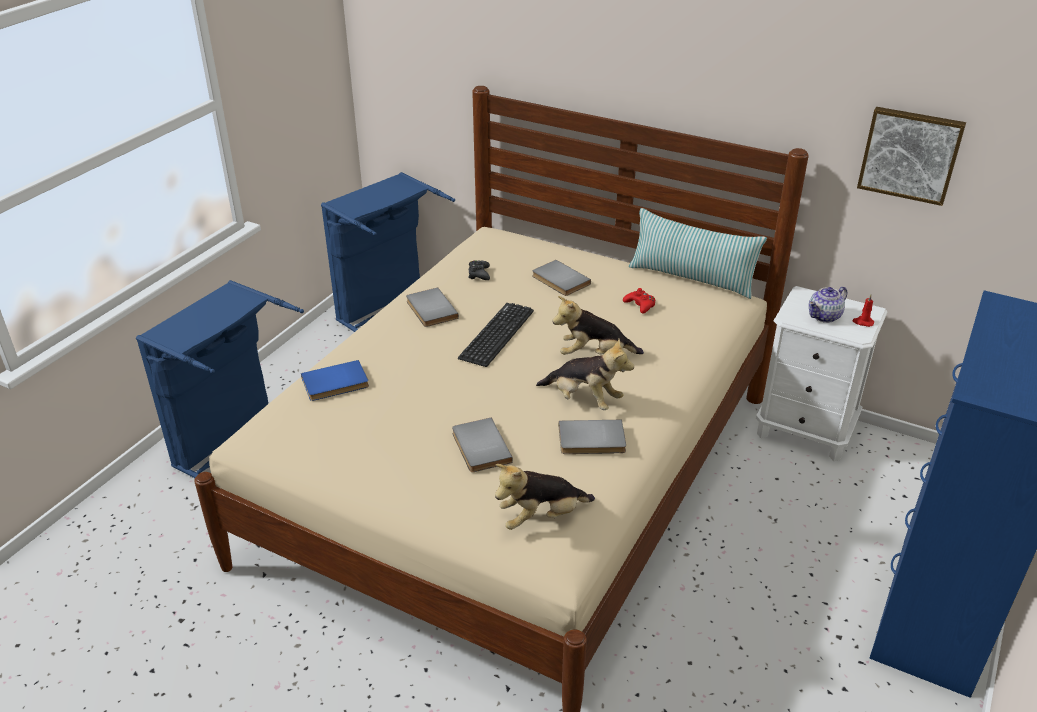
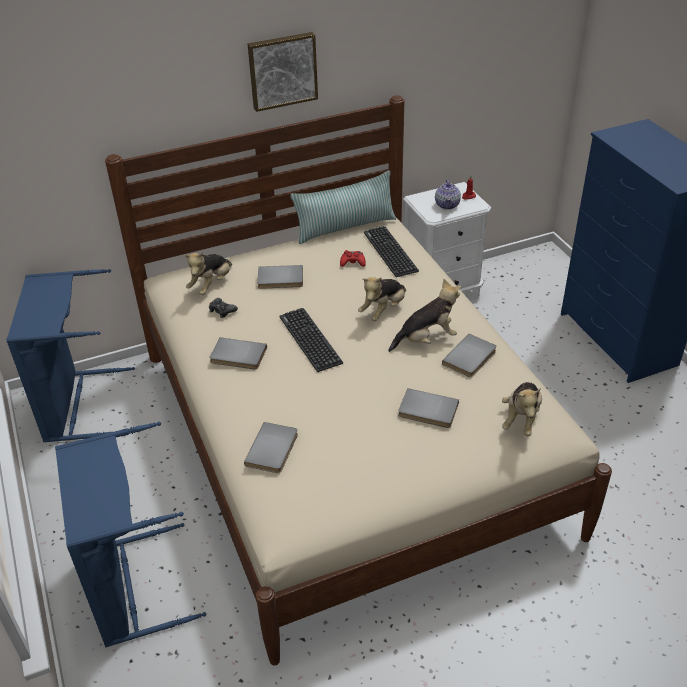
camera: 50 degrees left, 5 degrees up
blue book [301,360,369,401] -> grey book [244,422,298,473]
picture [857,107,966,206] -> picture moved to [248,32,318,112]
none -> plush toy [184,252,232,295]
none -> keyboard [364,226,419,277]

